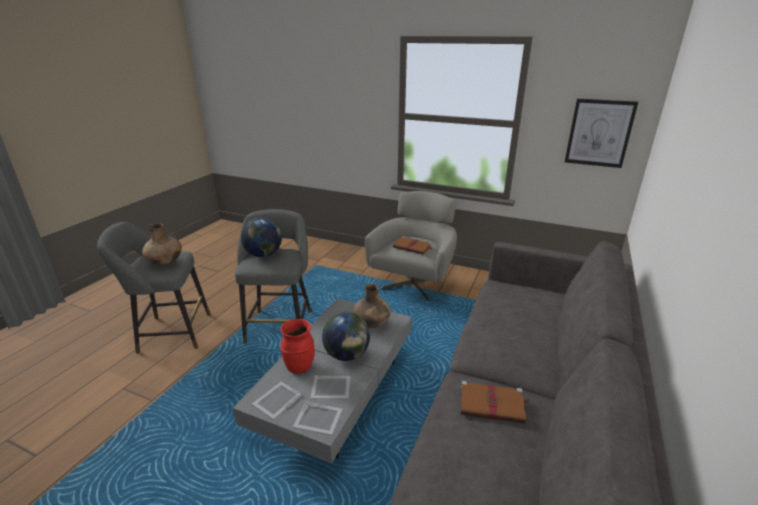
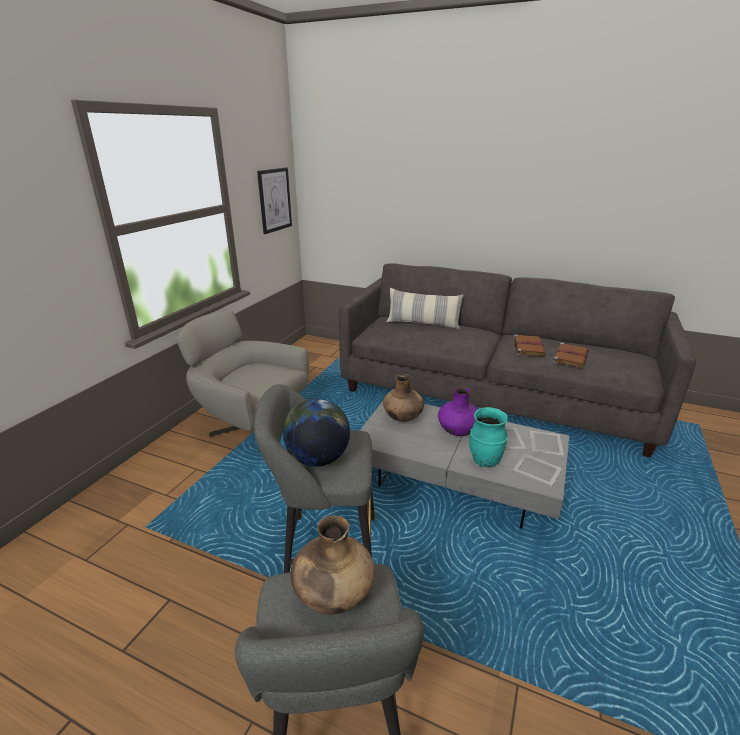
camera: 90 degrees left, 0 degrees up
red vase [280,319,315,374] -> turquoise vase [469,407,508,467]
globe [322,312,370,361] -> purple vase [438,386,478,436]
brown book [393,236,433,254] -> brown book moved to [553,343,589,368]
none -> pillow [387,288,463,329]

